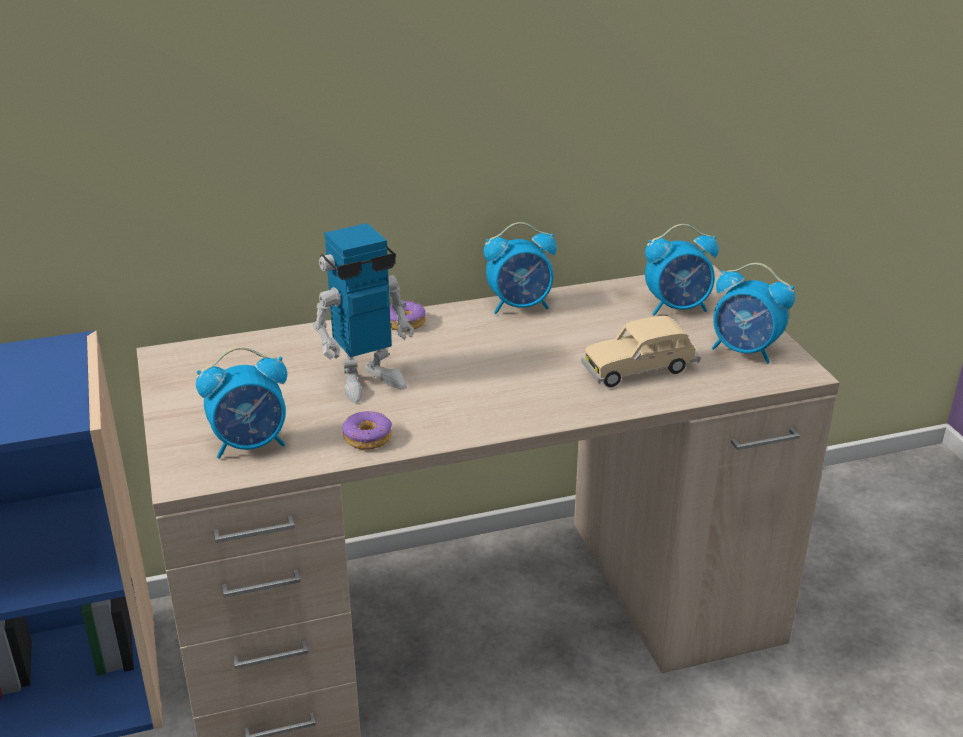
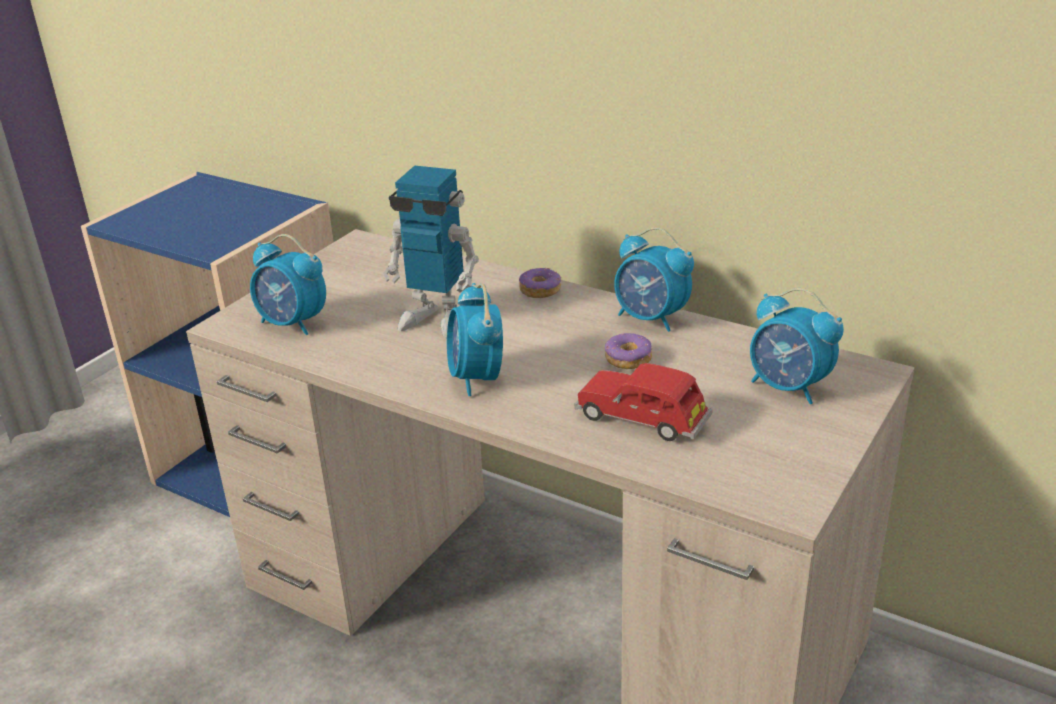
camera: 50 degrees right, 0 degrees up
donut [342,411,393,450] -> donut moved to [605,333,653,369]
beige toy car [581,316,701,387] -> red toy car [575,363,712,441]
alarm clock [712,263,795,364] -> alarm clock moved to [447,283,503,396]

